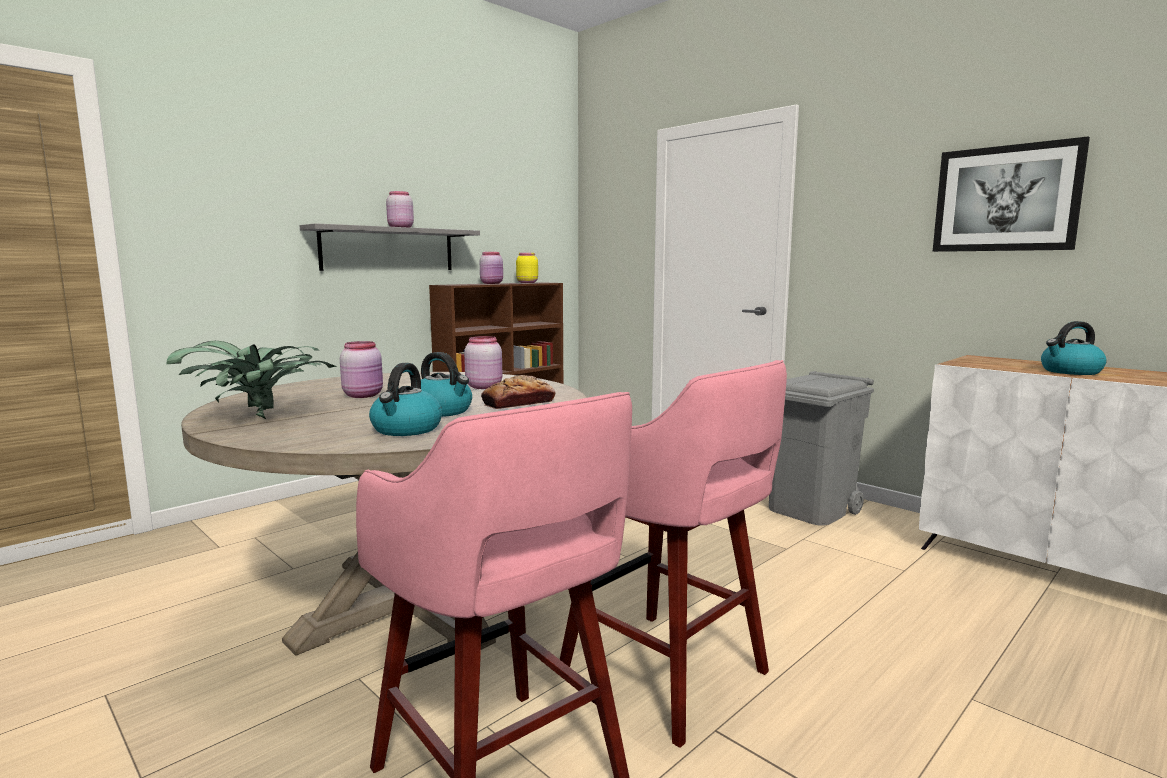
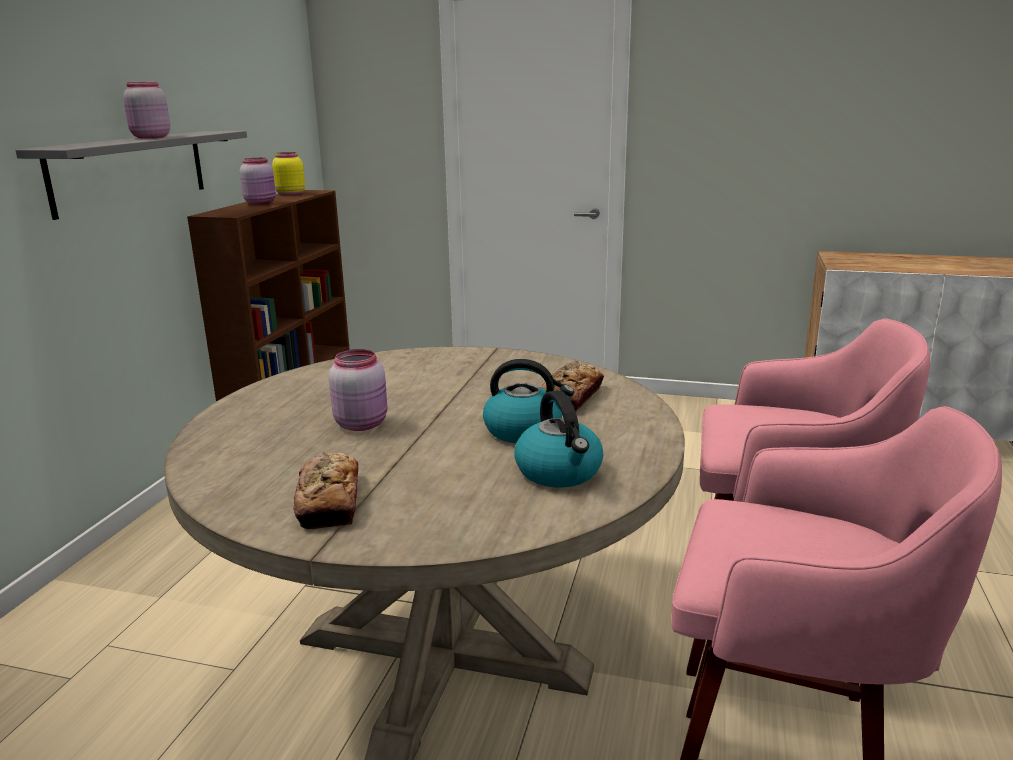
camera: 30 degrees left, 10 degrees up
potted plant [167,341,336,419] -> bread [293,452,358,529]
pink jar [464,336,502,389] -> none
grey trash can [769,371,874,526] -> none
picture [933,136,1090,252] -> none
kettle [1041,321,1106,375] -> none

